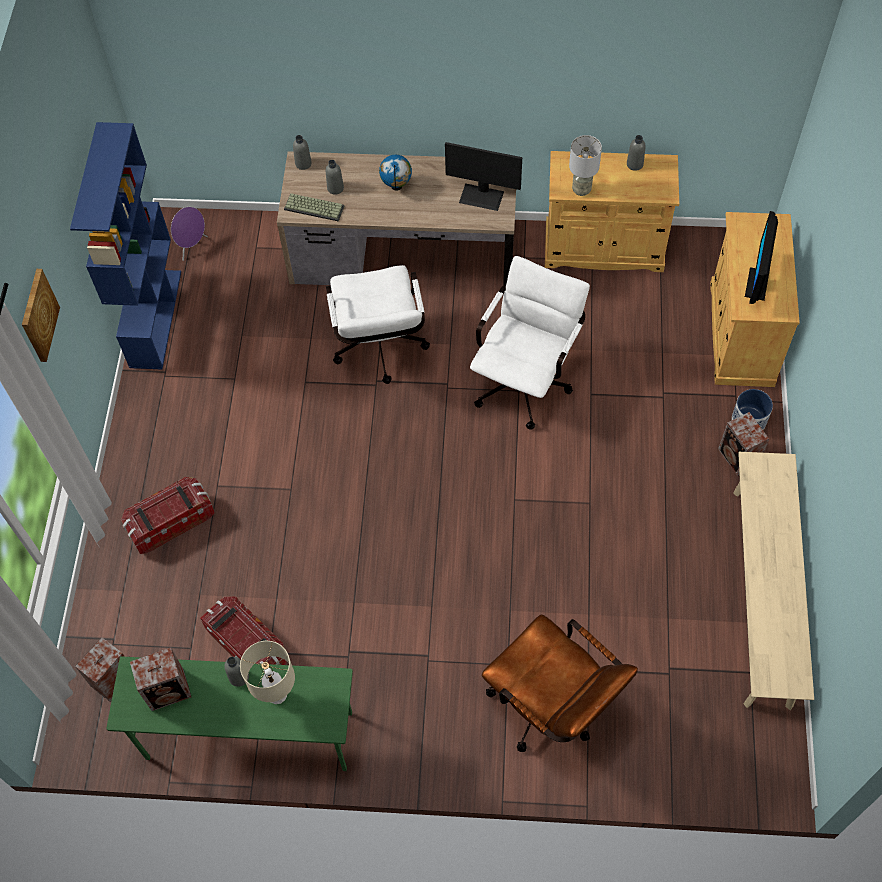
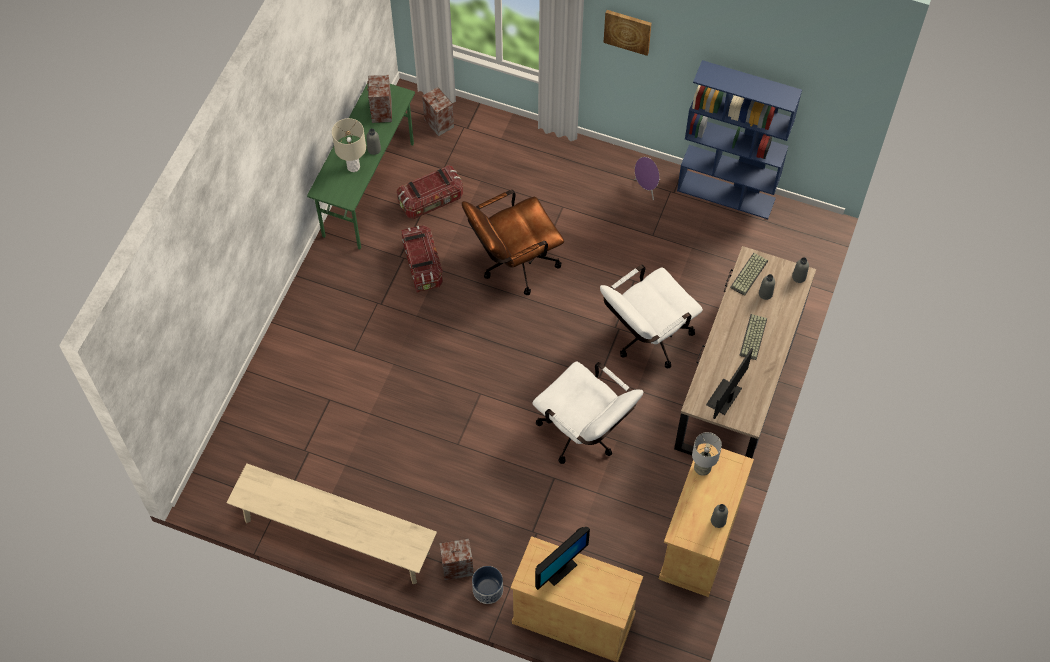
camera: 105 degrees right, 0 degrees up
storage box [121,477,215,554] -> storage box moved to [401,225,443,292]
purple speaker [171,207,208,261] -> purple speaker moved to [634,157,660,200]
white office chair [326,265,430,384] -> white office chair turned 45 degrees counterclockwise [600,265,703,368]
globe [379,155,412,191] -> keyboard [739,314,767,360]
brown office chair [482,615,638,752] -> brown office chair moved to [462,190,564,295]
monitor [745,211,778,304] -> monitor turned 105 degrees clockwise [535,526,590,590]

